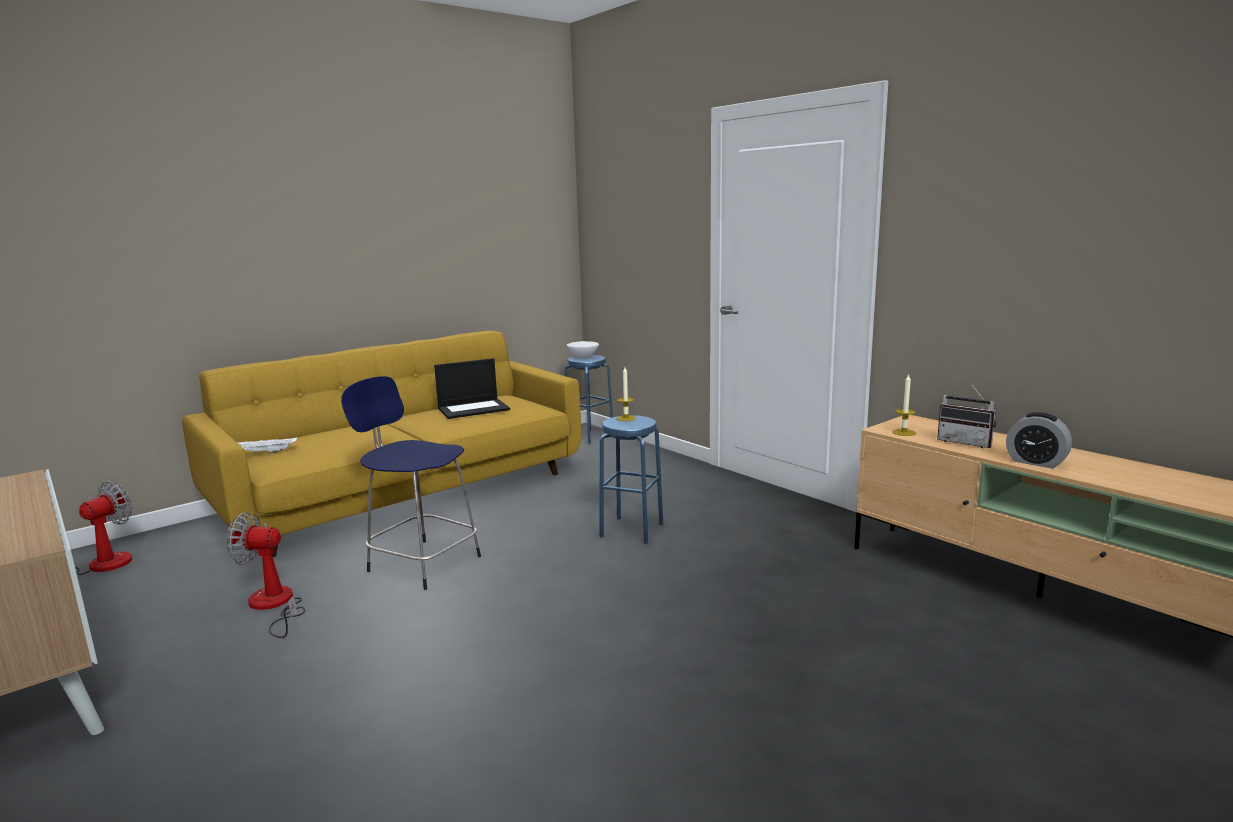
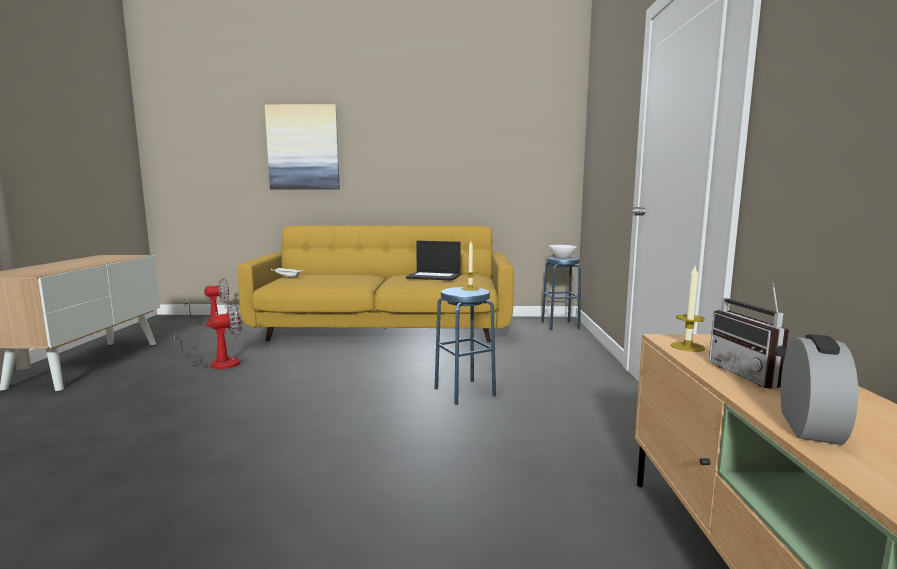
camera: 40 degrees right, 5 degrees down
fan [226,512,305,638] -> fan turned 105 degrees clockwise [174,303,242,369]
blue stool [341,376,481,590] -> none
alarm clock [1006,412,1072,469] -> alarm clock turned 150 degrees counterclockwise [781,334,858,445]
none -> picture [265,104,340,190]

